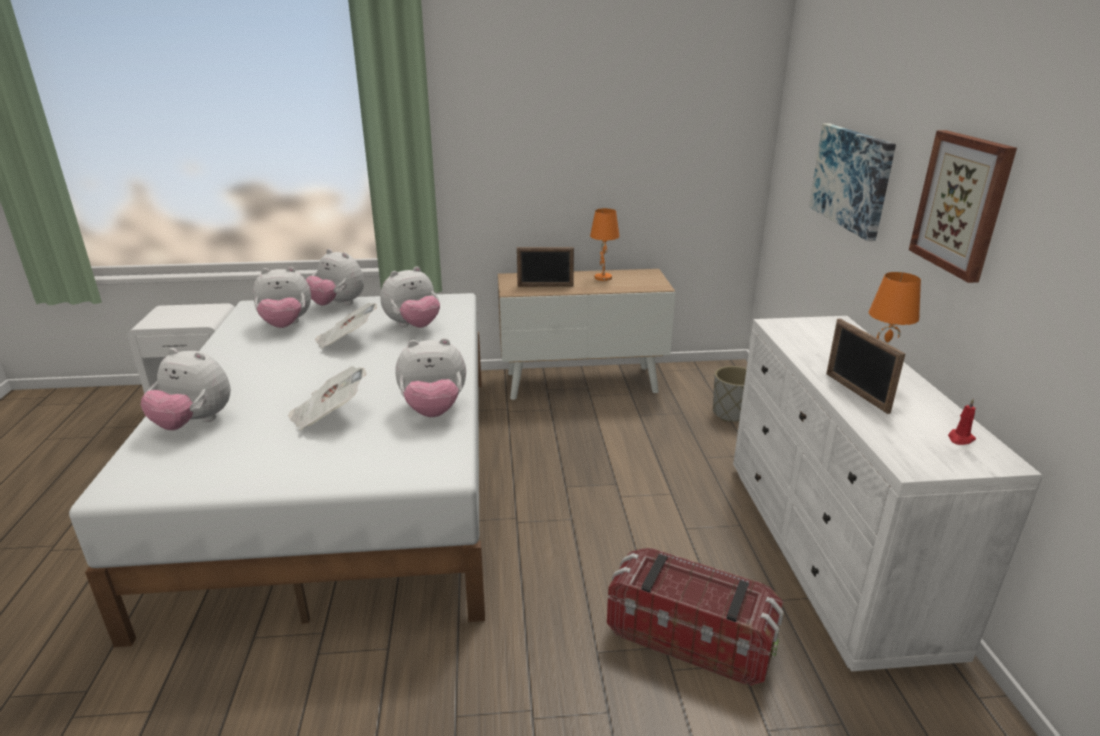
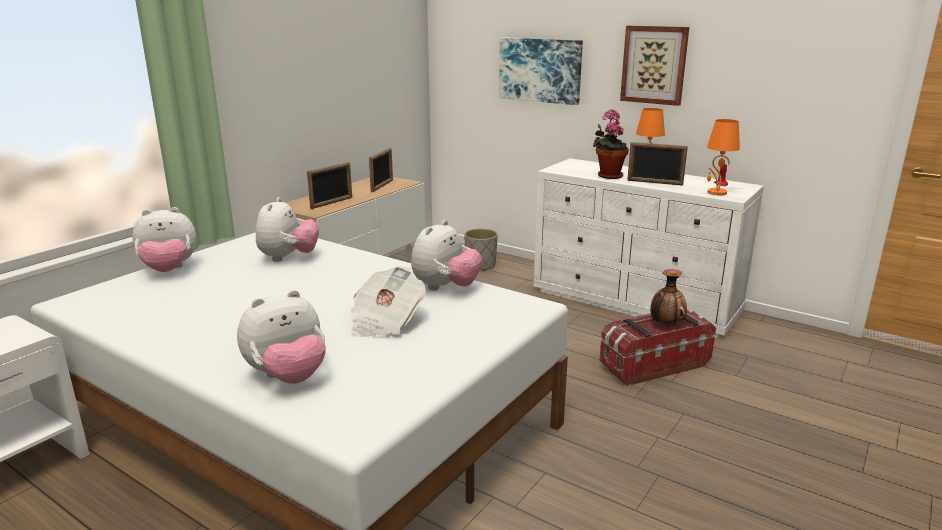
camera: 50 degrees left, 5 degrees down
plush toy [253,267,311,328] -> none
newspaper [315,303,377,349] -> none
orange table lamp [590,208,620,281] -> orange table lamp moved to [707,119,740,195]
none -> picture frame [369,148,393,192]
none -> potted plant [593,109,629,179]
none -> vase [650,269,687,326]

